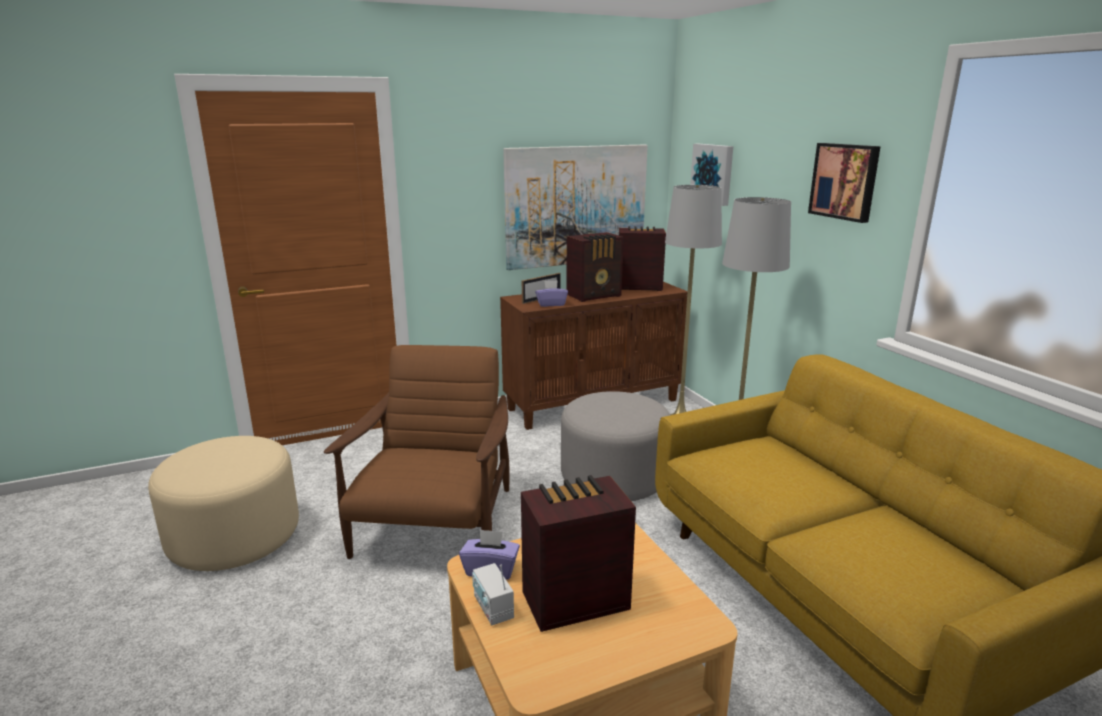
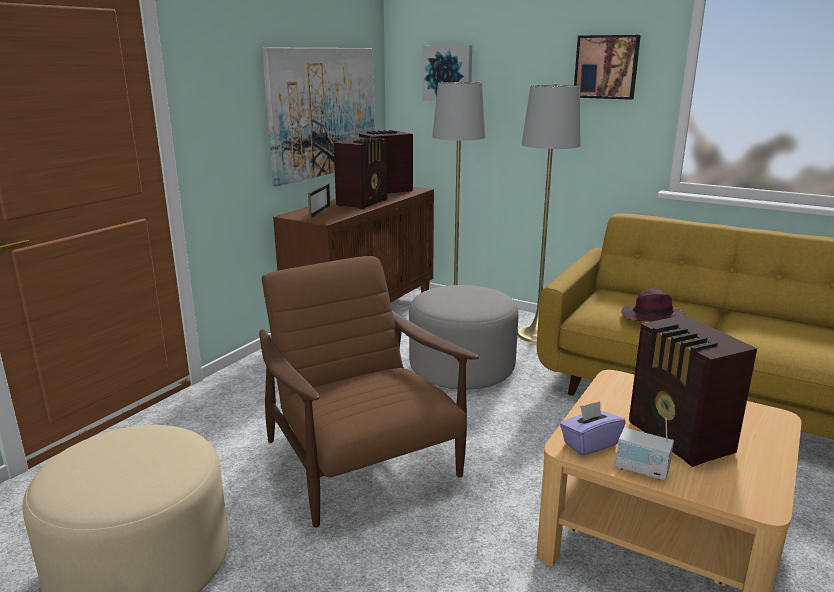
camera: 35 degrees left, 0 degrees up
radio [521,475,636,632] -> radio turned 60 degrees counterclockwise [629,315,757,467]
purple tissue box [535,280,568,307] -> none
none -> purple hat [621,288,685,322]

